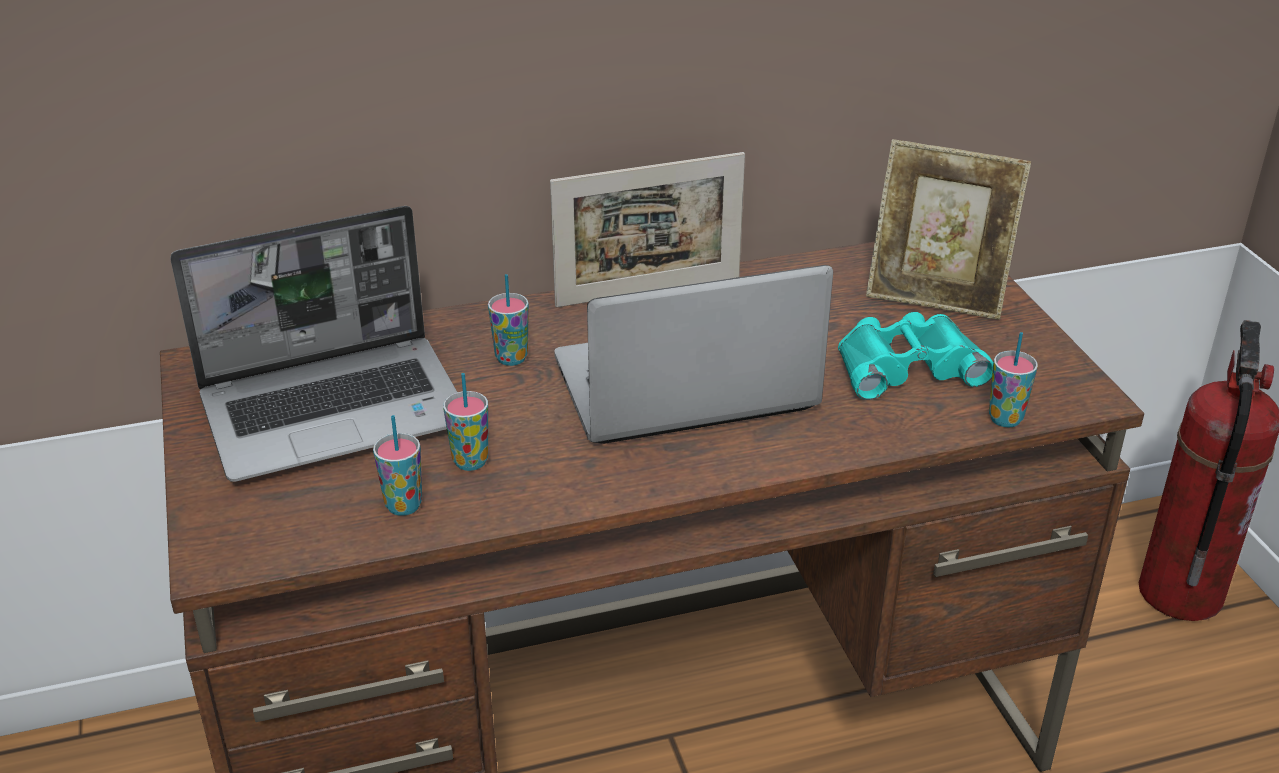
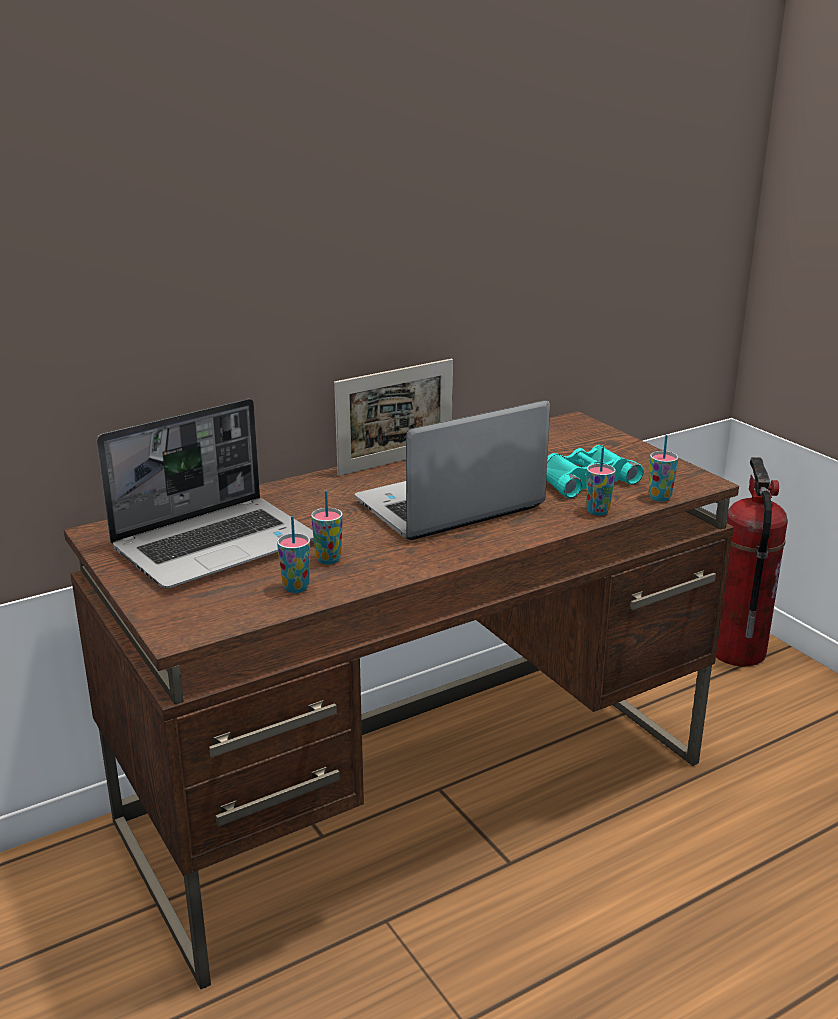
camera: 15 degrees left, 10 degrees down
cup [488,274,529,366] -> cup moved to [587,447,616,516]
picture frame [866,139,1031,320] -> none

